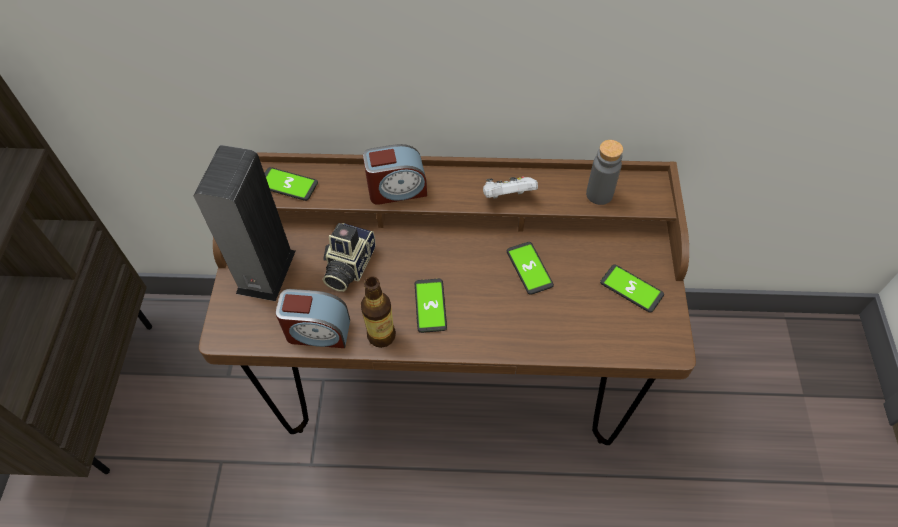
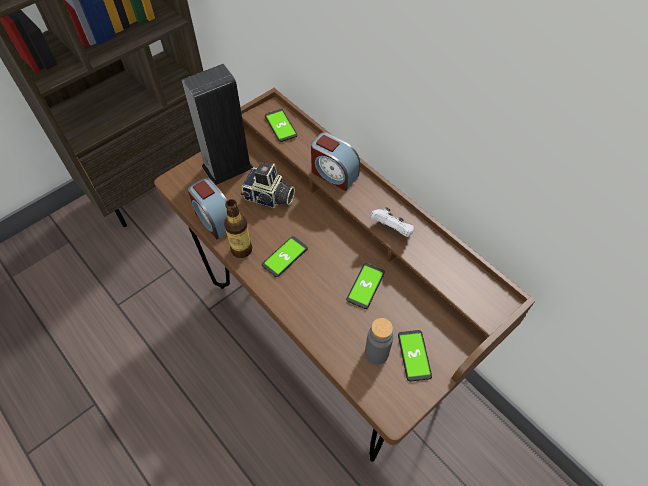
camera: 45 degrees right, 0 degrees up
camera [323,223,376,292] -> camera turned 135 degrees counterclockwise [241,162,295,208]
grey bottle [586,140,623,205] -> grey bottle moved to [365,318,393,365]

